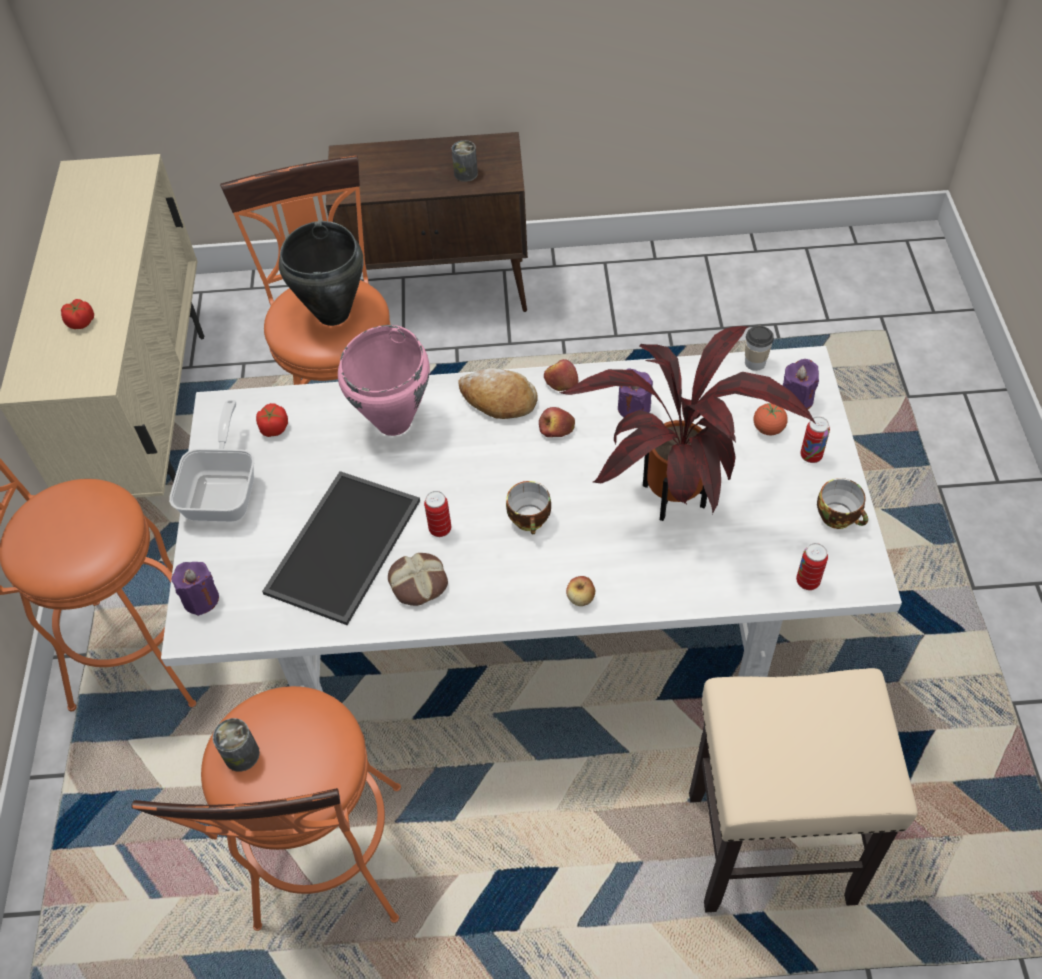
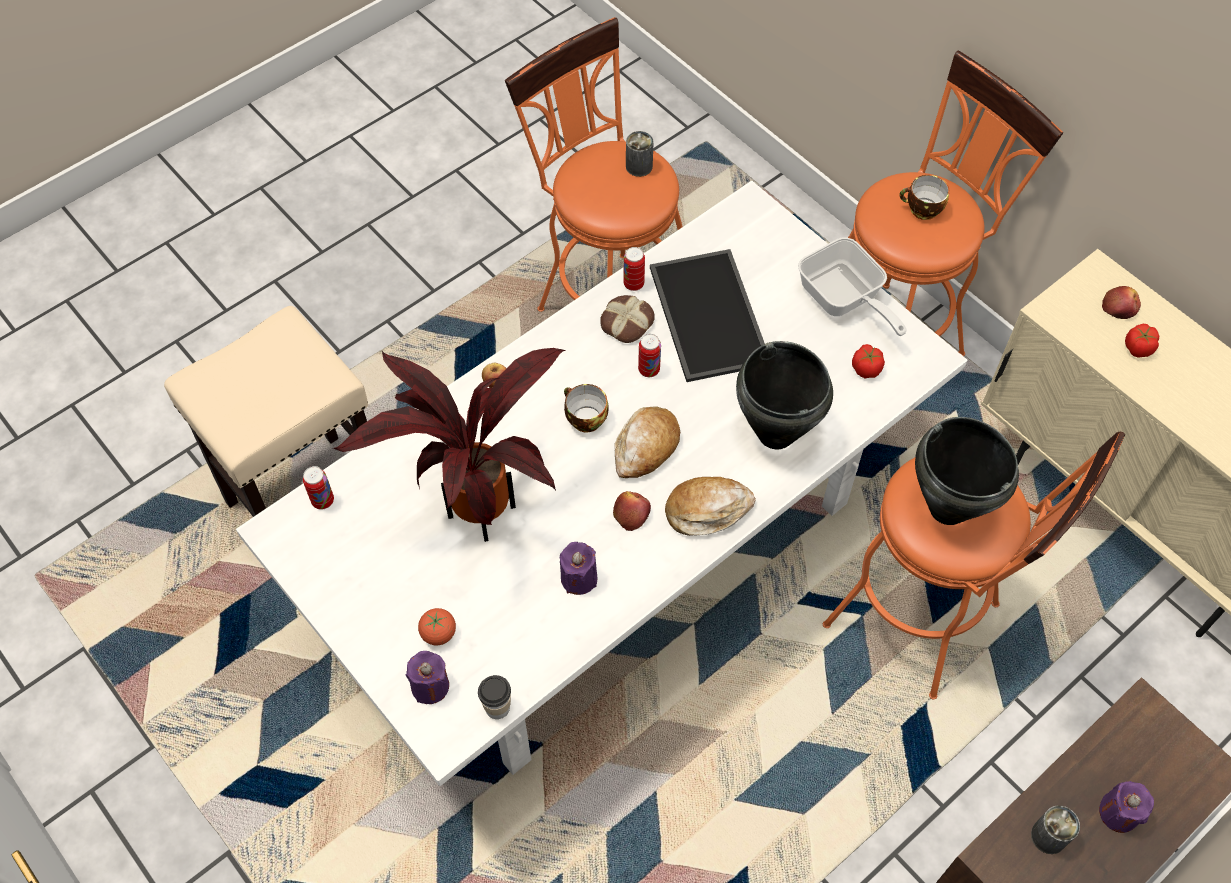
camera: 140 degrees right, 5 degrees up
purple candle [171,562,219,616] -> purple candle moved to [1099,781,1154,833]
pink cooking pot [338,325,430,436] -> black cooking pot [736,341,833,449]
apple [544,359,578,391] -> apple moved to [1102,286,1141,319]
can [800,417,830,463] -> can moved to [623,247,645,291]
cup [817,478,868,529] -> cup moved to [900,175,949,220]
none -> bread [615,406,680,478]

